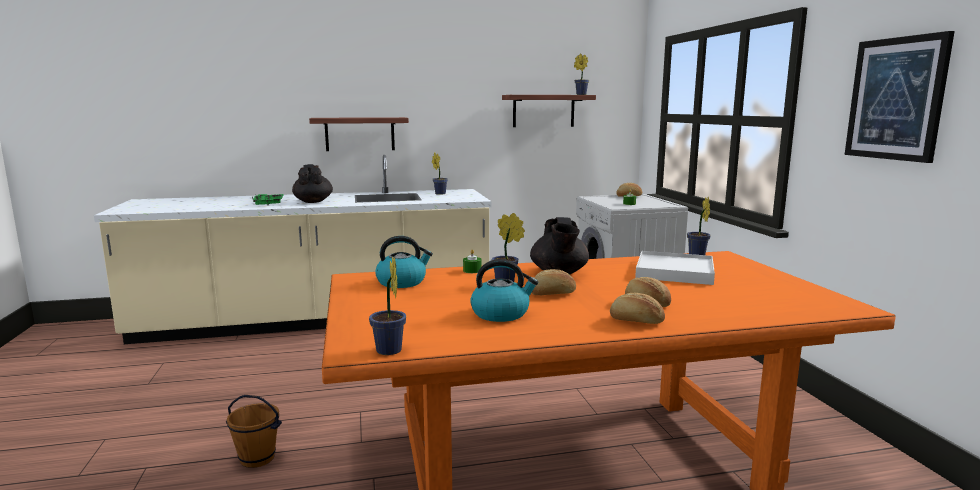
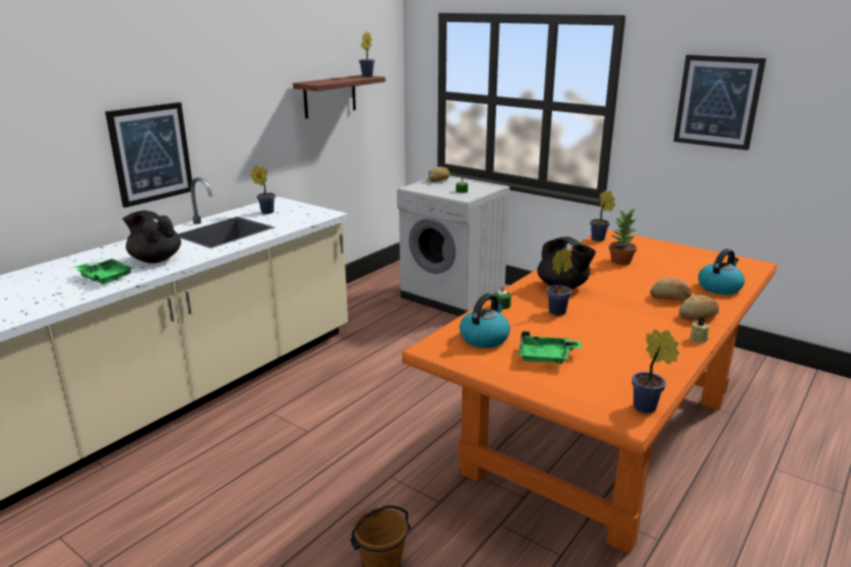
camera: 40 degrees left, 10 degrees up
shelf [309,117,409,151] -> picture [105,102,192,208]
kettle [470,259,538,322] -> kettle moved to [698,249,745,295]
bread [532,269,576,295] -> none
white tray [635,251,715,285] -> potted plant [609,209,637,265]
none -> green tray [519,331,582,364]
none -> beige candle [690,317,710,344]

